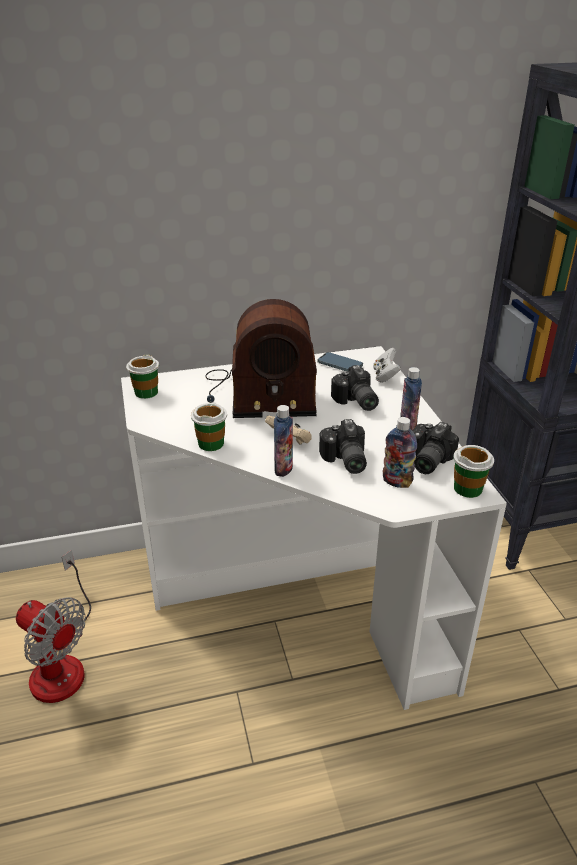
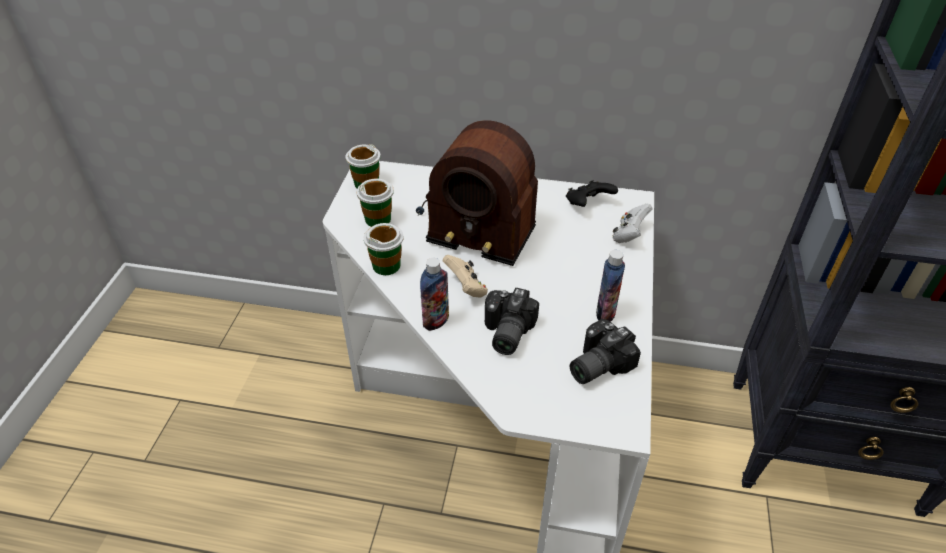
camera: 25 degrees right, 10 degrees up
fan [16,550,91,703] -> none
phone [317,352,363,371] -> black game controller [566,180,618,207]
camera [331,365,379,411] -> none
bottle [383,417,417,488] -> none
cup [453,445,494,498] -> cup moved to [356,179,394,227]

